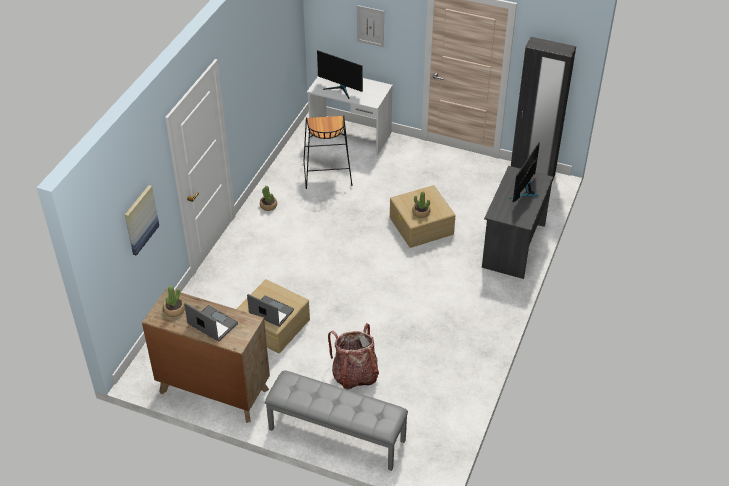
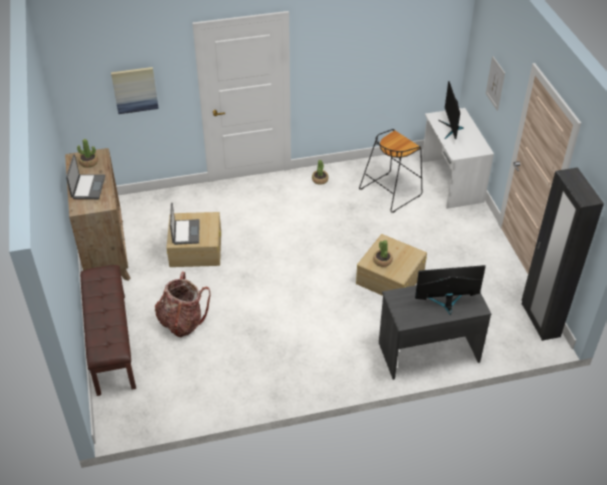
camera: 55 degrees right, 0 degrees up
grey bench [265,370,408,471] -> brown bench [80,265,136,396]

